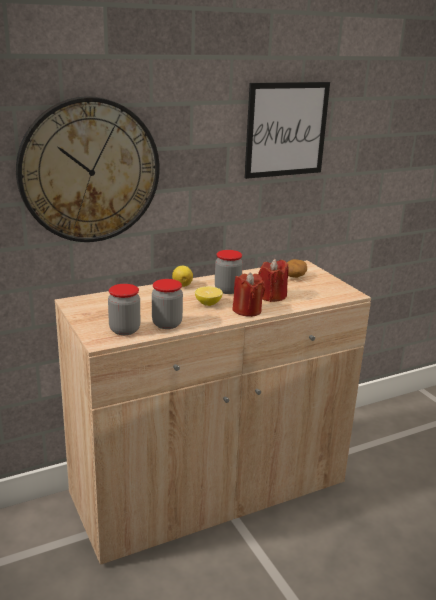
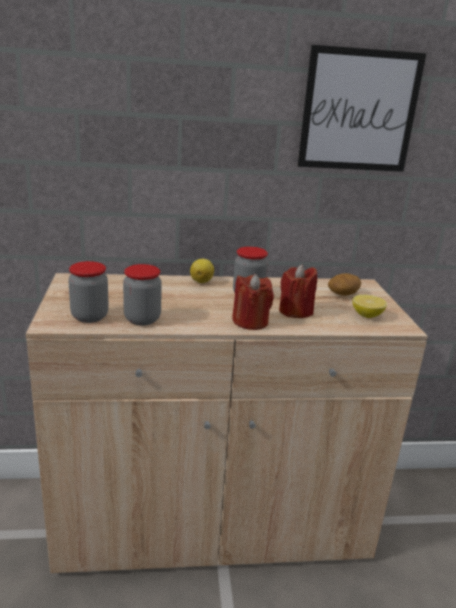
camera: 20 degrees right, 0 degrees up
wall clock [16,96,159,242] -> none
lemon [195,286,223,306] -> lemon moved to [352,295,387,318]

